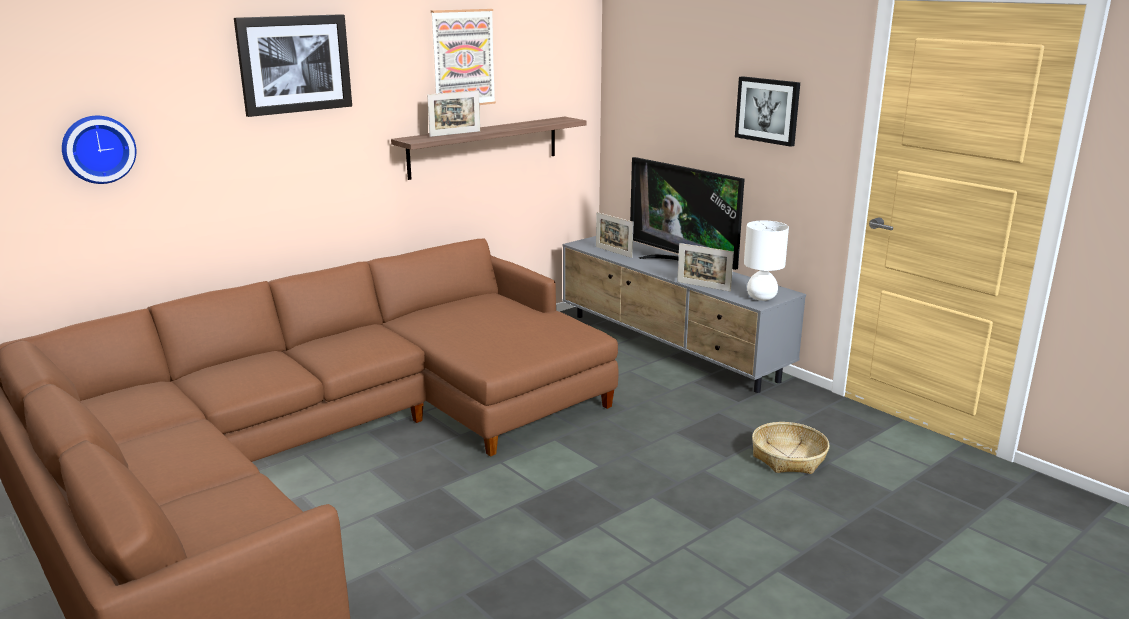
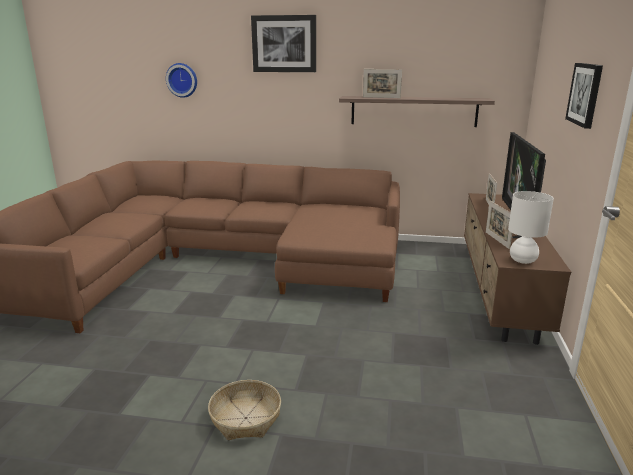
camera: 50 degrees right, 0 degrees up
picture [431,9,496,105] -> none
grey tv stand [562,236,806,393] -> brown tv stand [464,193,571,345]
basket [752,422,830,474] -> basket moved to [208,380,281,440]

